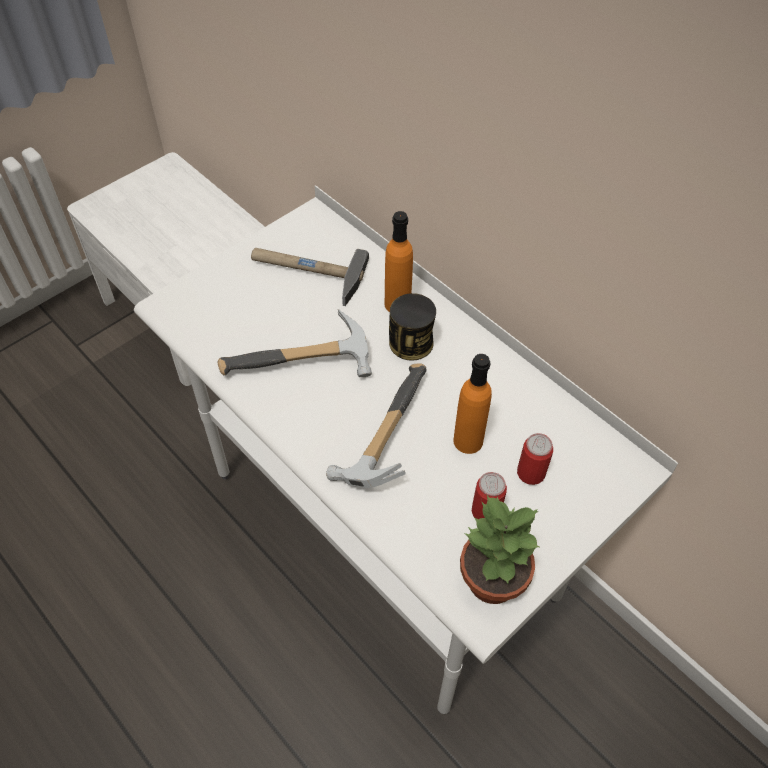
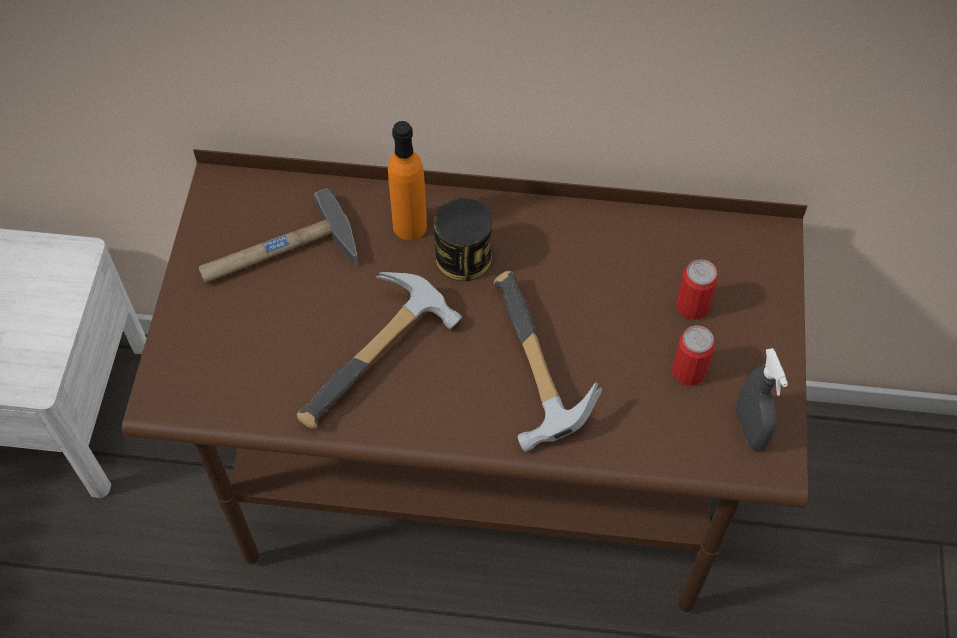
camera: 40 degrees left, 5 degrees up
white desk [134,185,678,714] -> brown desk [122,149,808,613]
orange bottle [453,354,492,454] -> none
potted plant [460,495,539,604] -> grey spray bottle [736,348,788,451]

